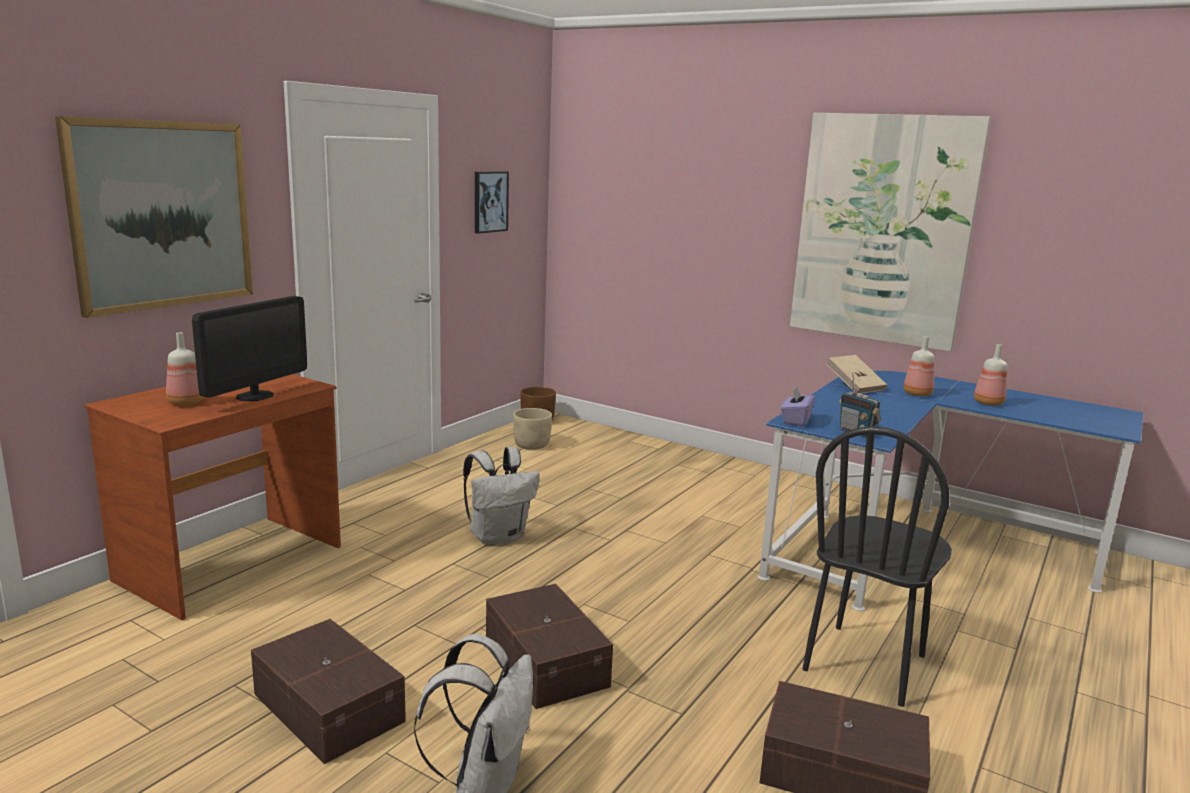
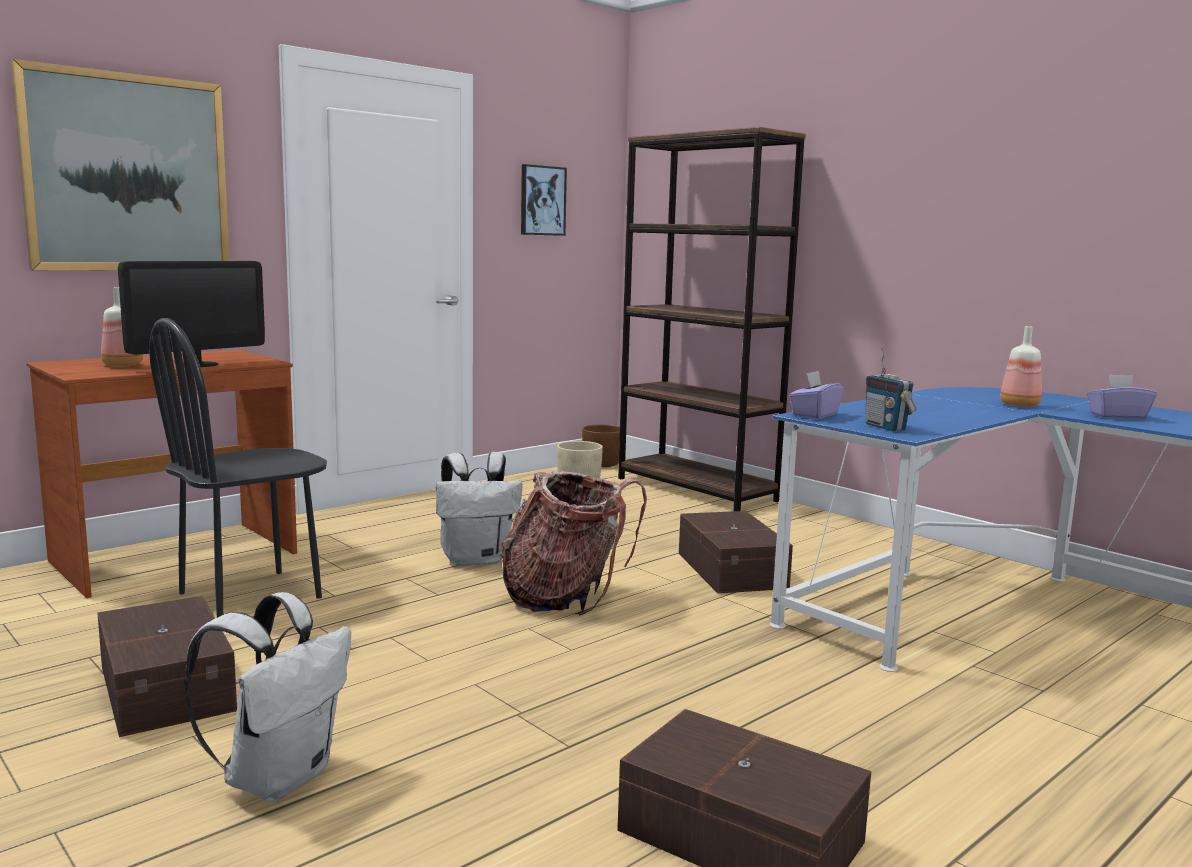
camera: 15 degrees right, 5 degrees down
brown storage box [486,584,613,709] -> brown storage box moved to [679,511,793,594]
picture [790,113,991,352] -> none
black chair [802,426,952,707] -> black chair moved to [149,318,327,618]
beige book [826,355,887,394] -> none
bottle [974,344,1007,406] -> purple tissue box [1087,374,1156,420]
none -> backpack [500,470,647,615]
none -> brown bookcase [618,127,806,511]

